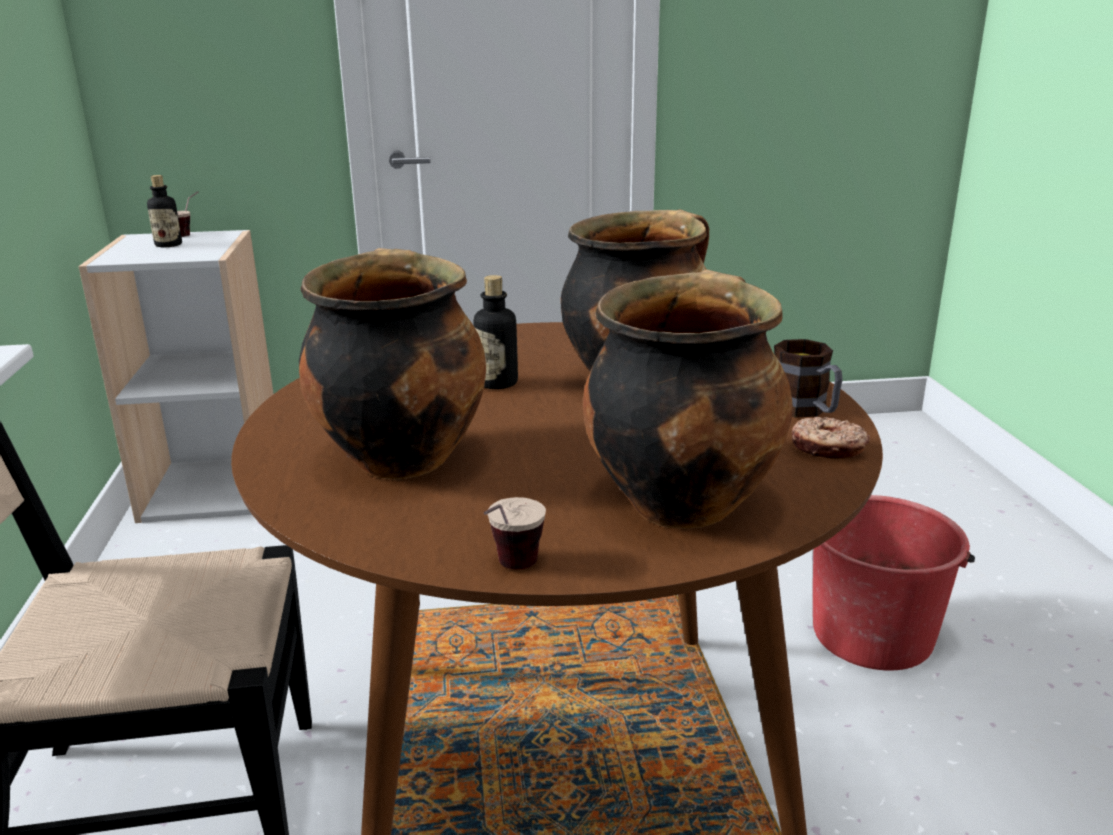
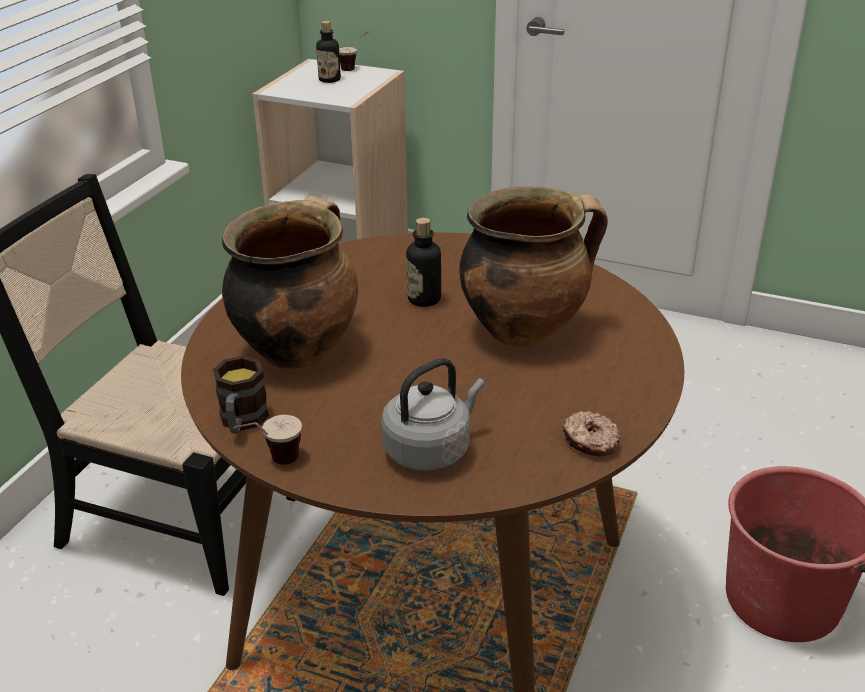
camera: 30 degrees right, 10 degrees up
cooking pot [583,270,793,528] -> grey kettle [381,358,485,471]
mug [774,339,843,418] -> mug moved to [213,356,269,434]

